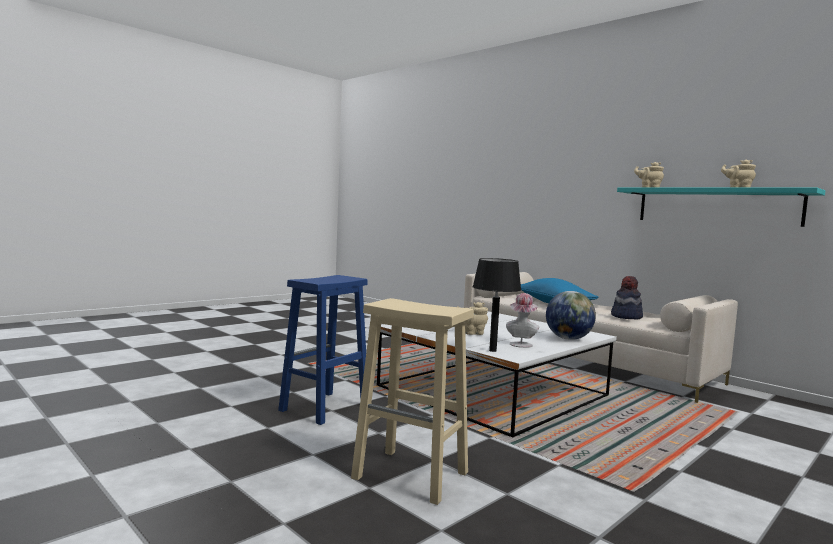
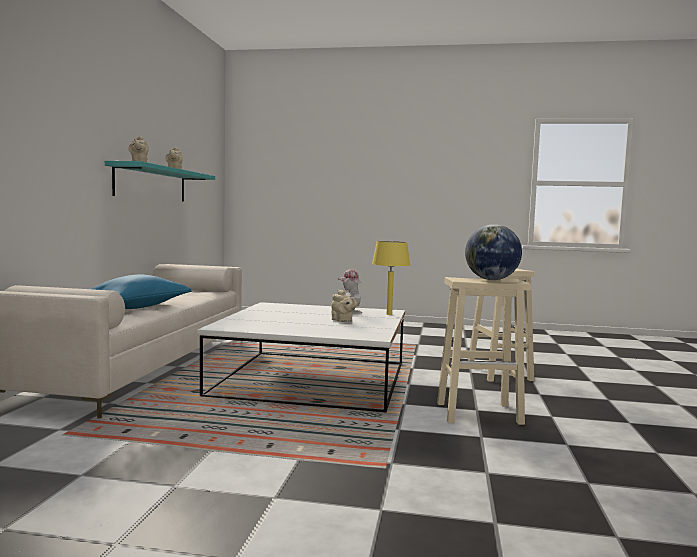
camera: 125 degrees left, 0 degrees up
blue stool [278,275,367,425] -> beige stool [437,277,530,425]
black table lamp [473,258,521,352] -> yellow table lamp [372,241,410,315]
globe [546,291,596,340] -> globe moved to [465,224,522,280]
hat [611,276,643,320] -> none

